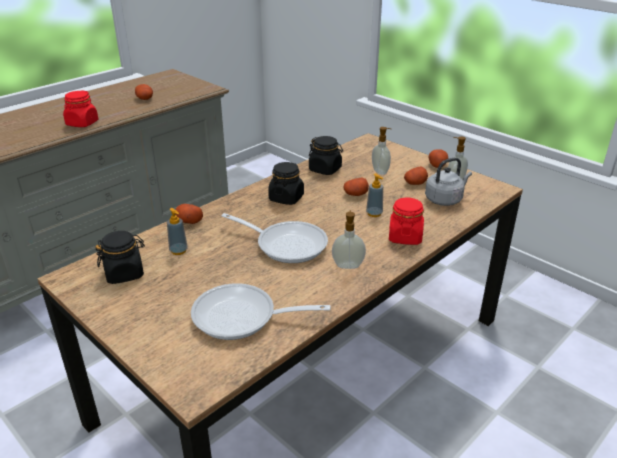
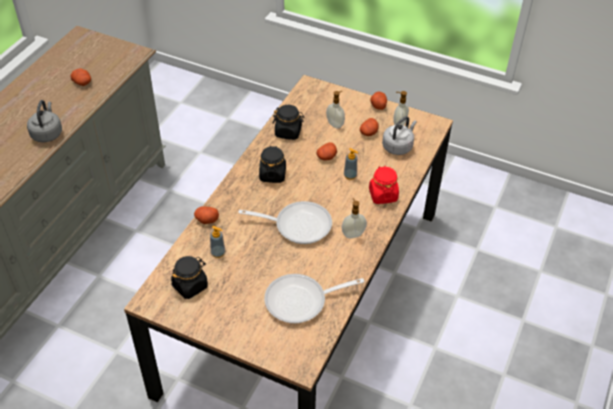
camera: 20 degrees left, 15 degrees up
red jar [63,90,98,127] -> grey kettle [27,100,62,142]

